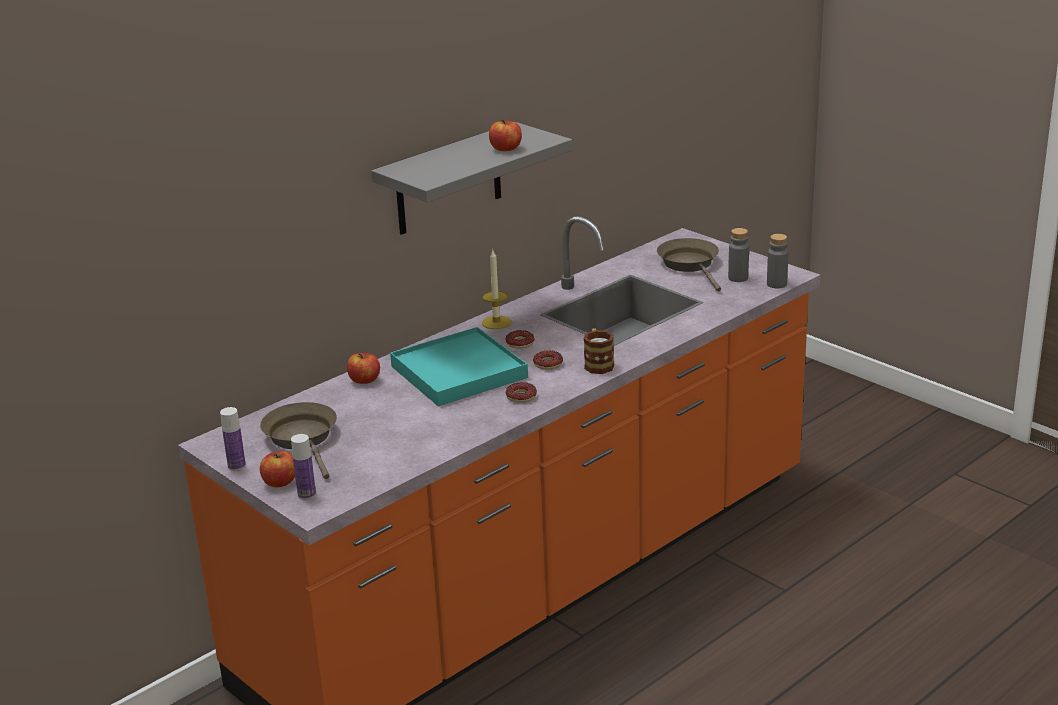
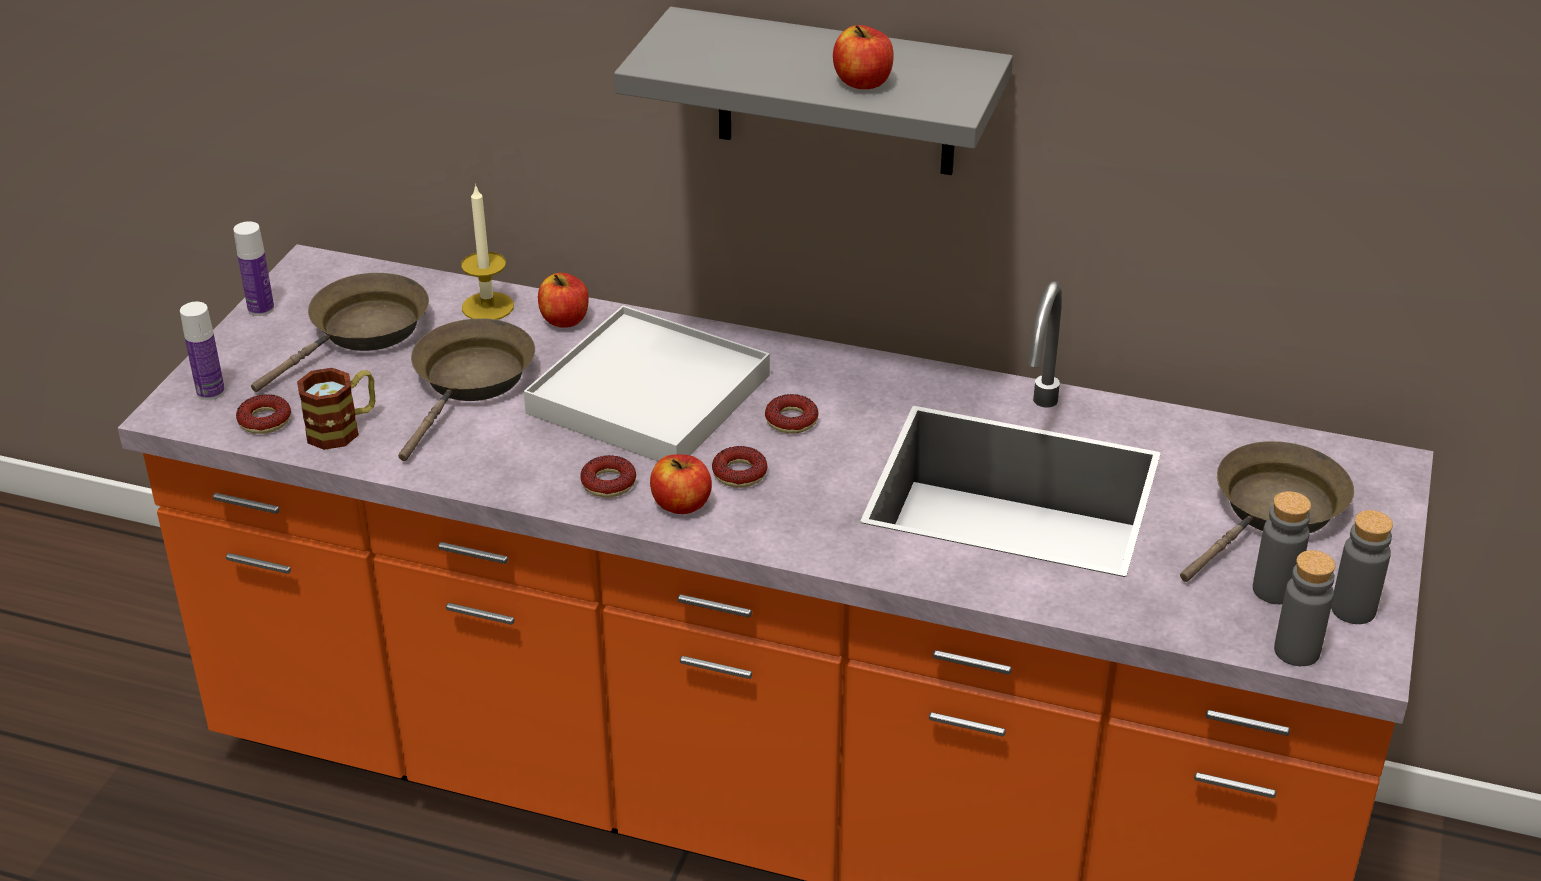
camera: 60 degrees right, 10 degrees up
apple [260,451,295,487] -> apple moved to [650,454,712,514]
turquoise tray [390,327,528,406] -> white tray [524,305,770,461]
candle [482,250,511,329] -> candle moved to [461,184,514,320]
mug [584,328,614,374] -> mug moved to [297,368,375,450]
none -> donut [236,394,291,434]
none -> brown frying pan [398,318,535,461]
none -> grey bottle [1331,510,1393,624]

